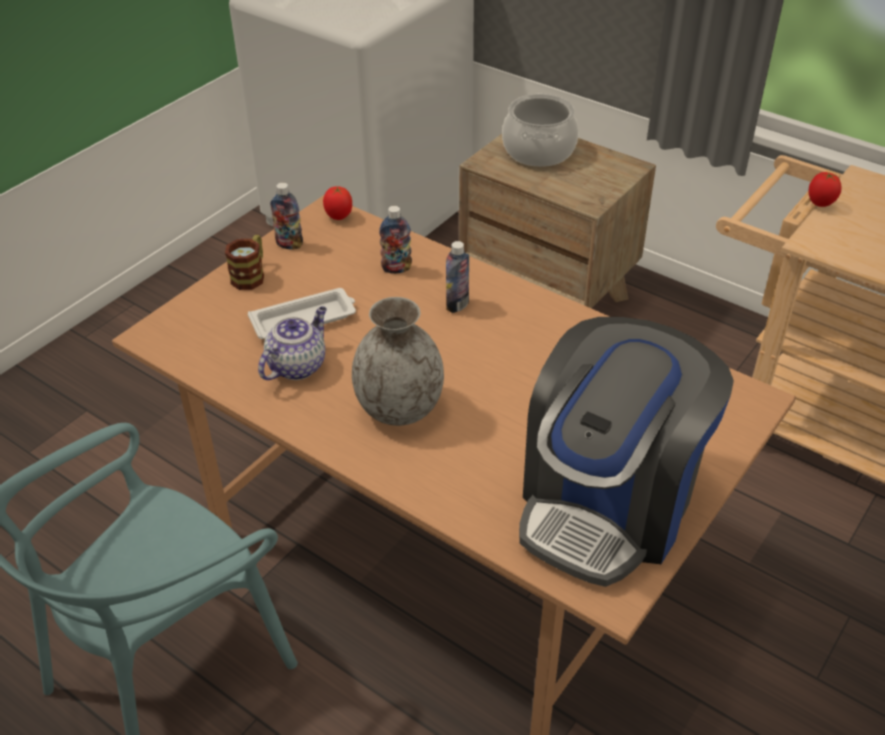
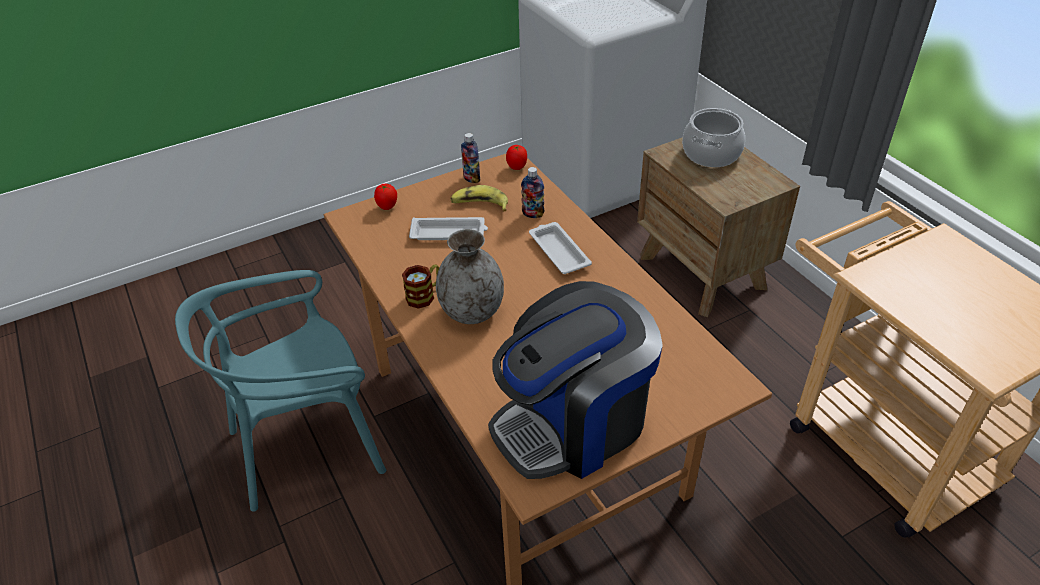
camera: 25 degrees right, 0 degrees up
mug [225,235,264,290] -> mug moved to [402,264,439,309]
teapot [258,306,327,380] -> none
bottle [446,241,469,313] -> white tray [529,222,592,274]
tomato [809,172,841,207] -> tomato moved to [374,184,397,210]
none -> banana [451,185,508,211]

